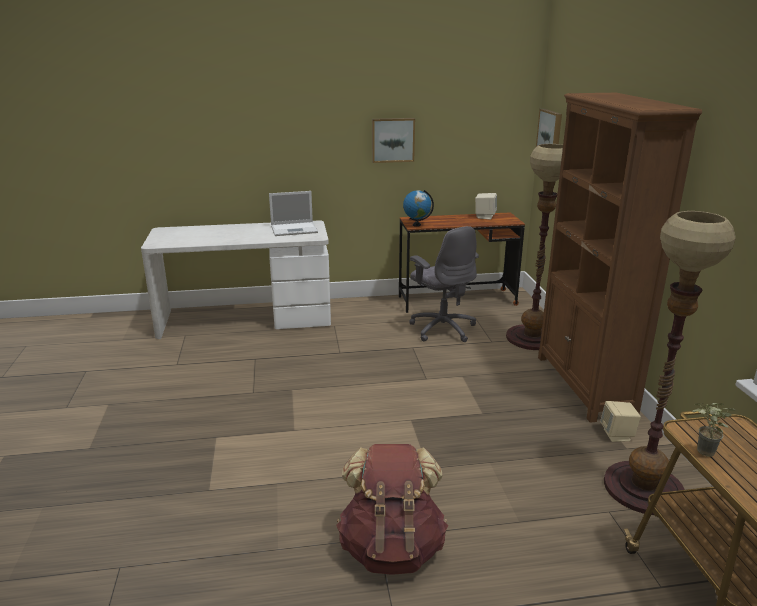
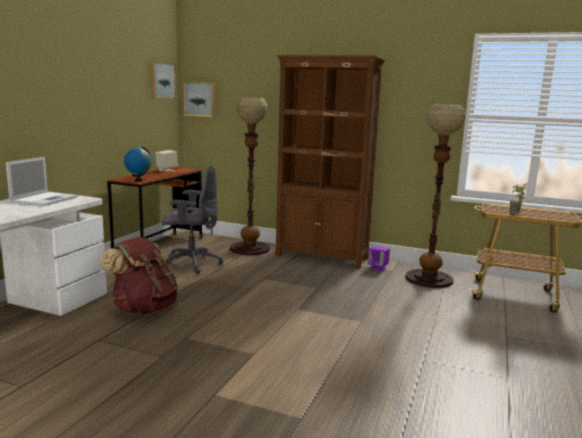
camera: 60 degrees left, 10 degrees down
brown backpack [336,444,448,575] -> brown backpack moved to [101,237,178,314]
picture [372,118,415,163] -> picture moved to [150,61,176,99]
beige speaker [600,401,641,442] -> purple speaker [368,246,390,271]

